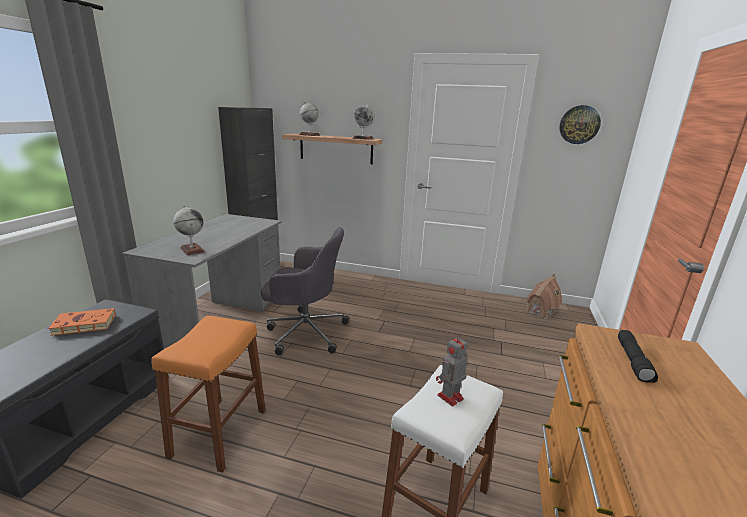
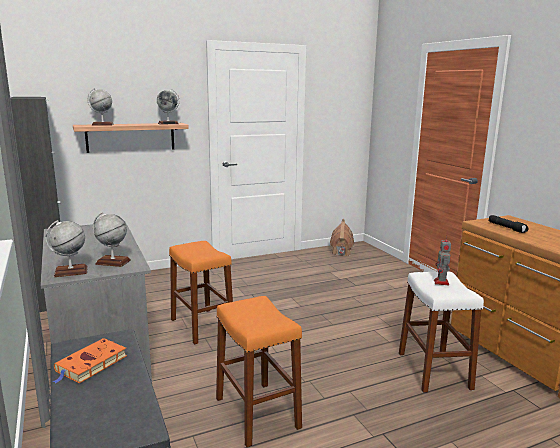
camera: 40 degrees left, 5 degrees down
grey office chair [261,227,349,355] -> orange stool [169,241,233,344]
wall clock [559,105,601,144] -> none
none -> globe [46,220,88,277]

